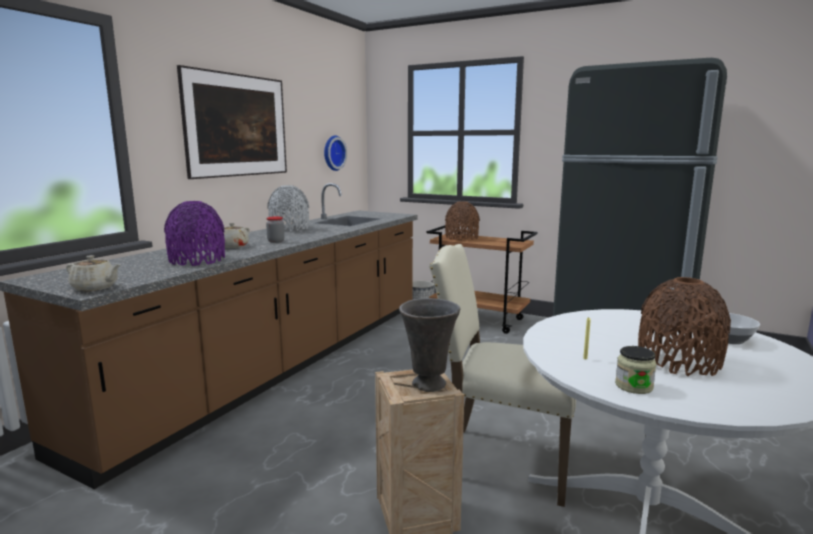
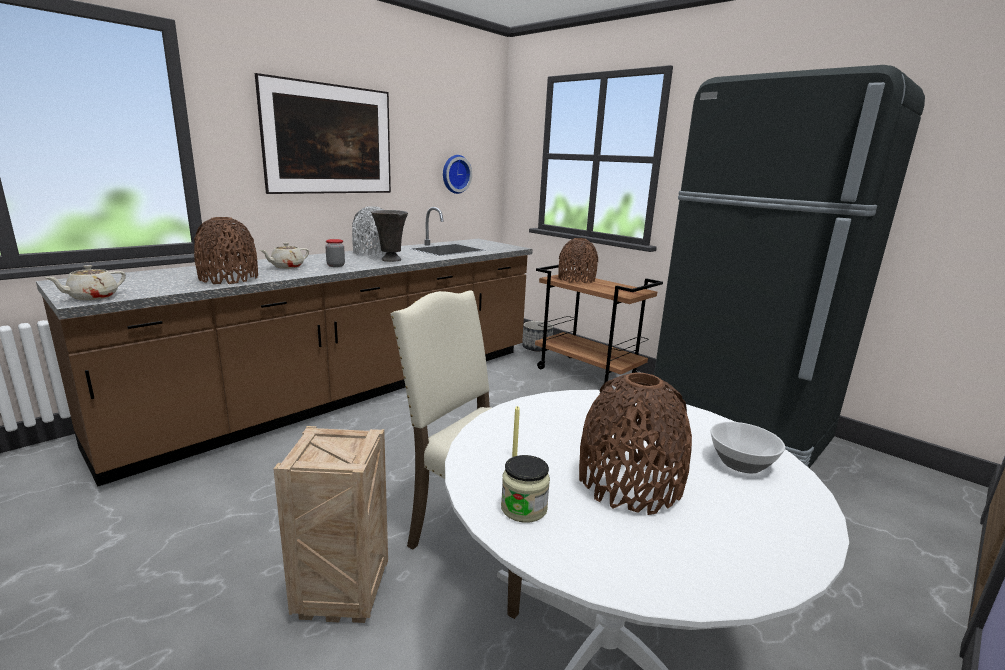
camera: 15 degrees right, 5 degrees up
beige teapot [66,255,120,291] -> beige teapot turned 90 degrees clockwise [45,265,126,300]
purple vase [164,201,225,266] -> brown vase [194,217,258,284]
grey vase [399,298,460,392] -> grey vase moved to [371,210,408,262]

